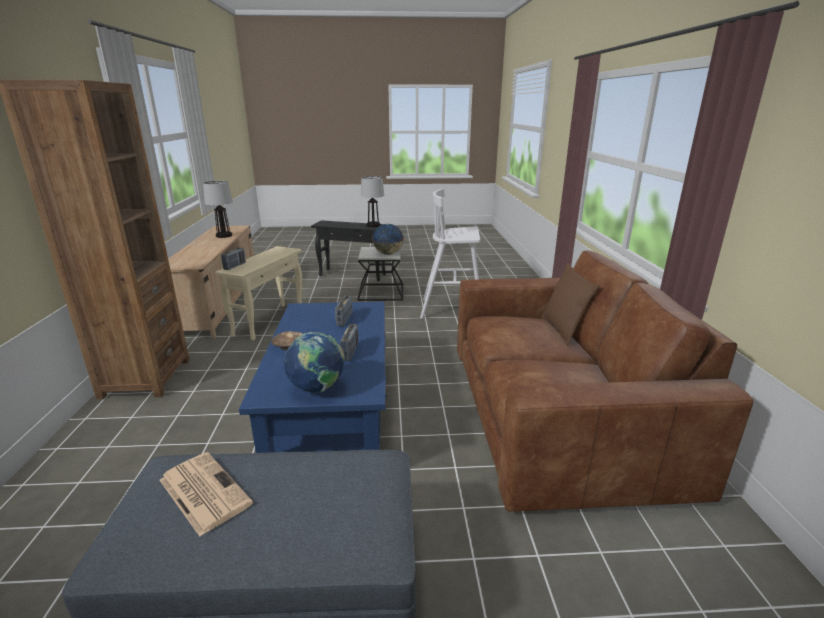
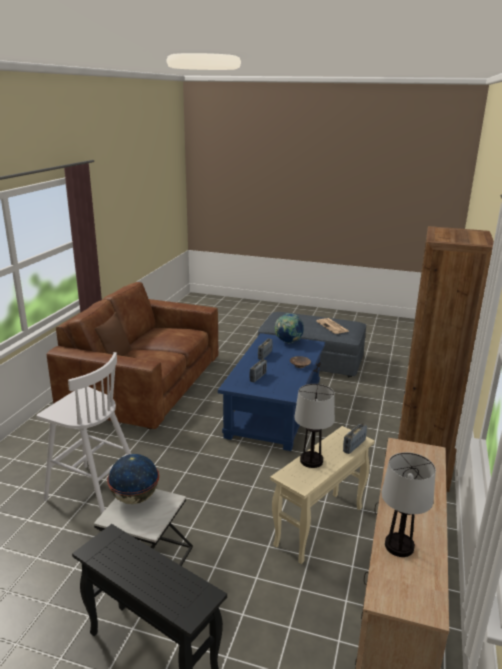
camera: 160 degrees left, 0 degrees up
table lamp [361,176,384,227] -> table lamp moved to [294,384,335,468]

